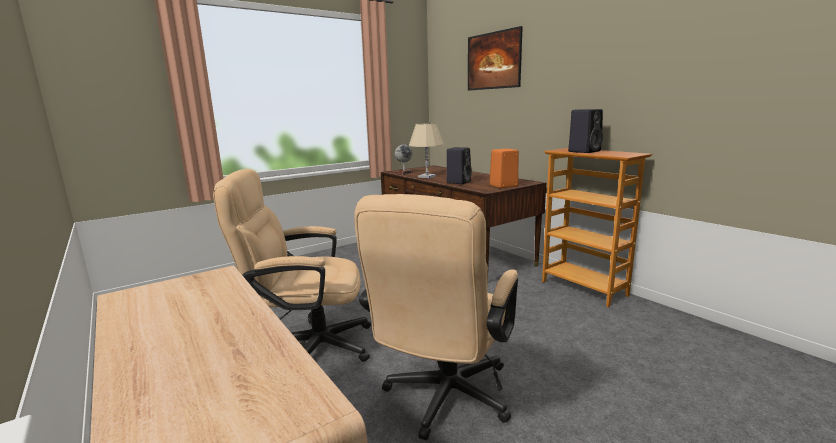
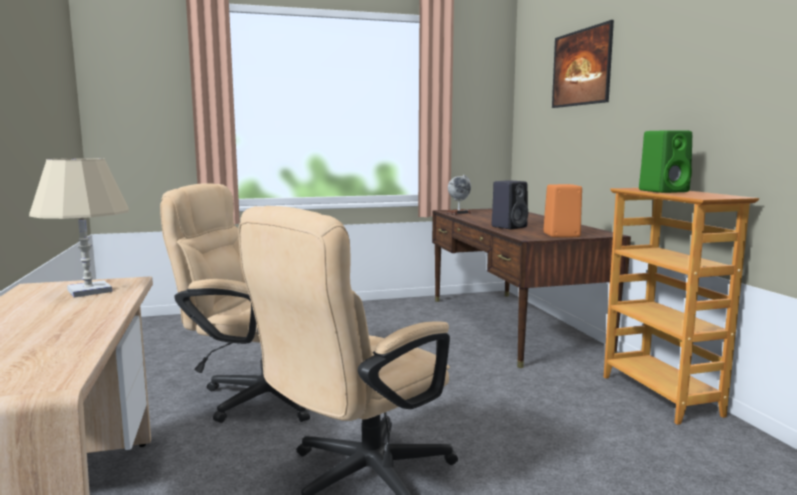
camera: 20 degrees right, 5 degrees down
beige table lamp [409,123,444,178] -> beige table lamp moved to [29,158,129,297]
black speaker [568,109,603,153] -> green speaker [639,130,692,193]

